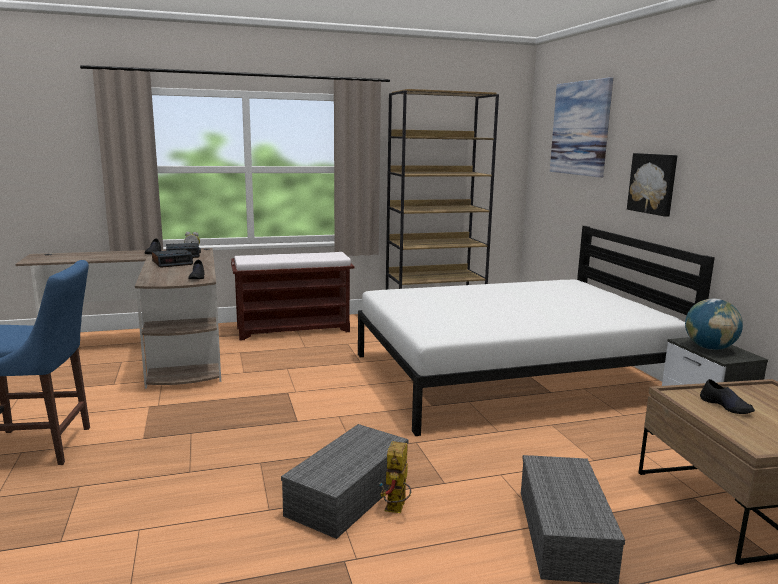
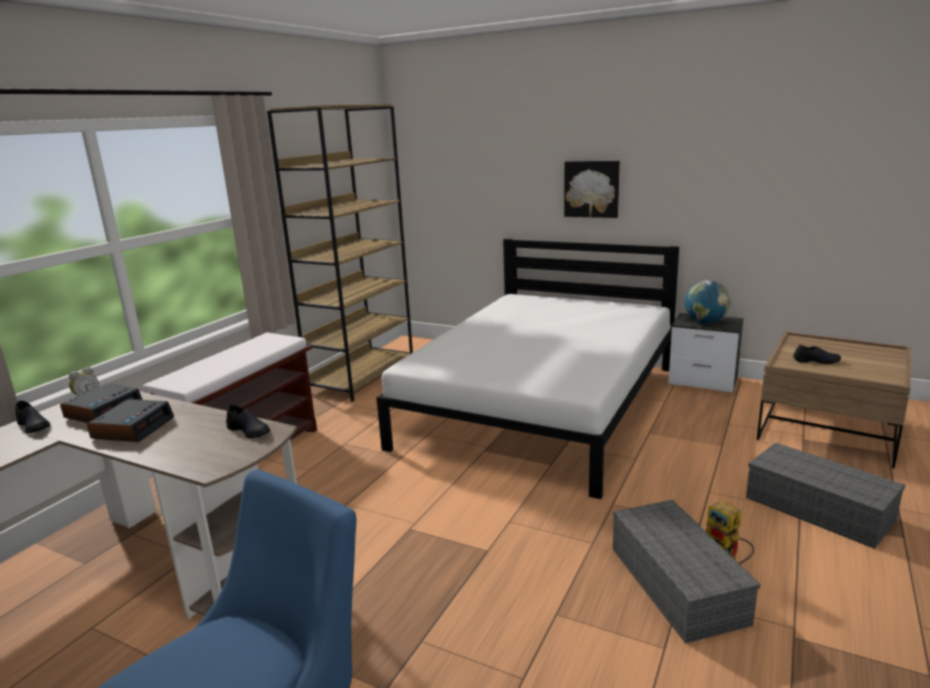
camera: 45 degrees left, 5 degrees up
picture [550,77,613,178] -> none

